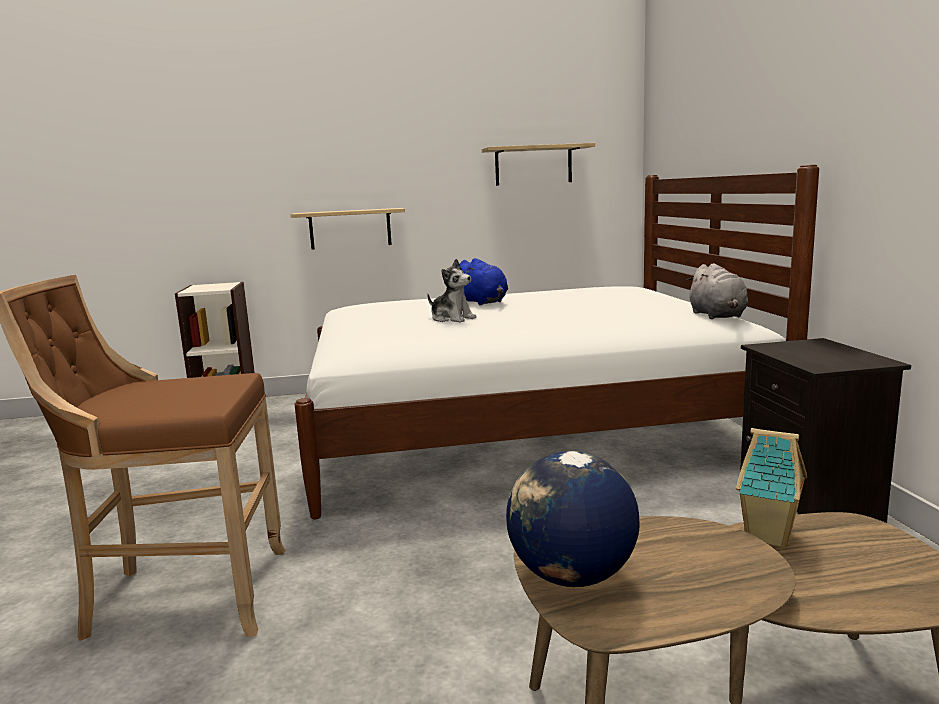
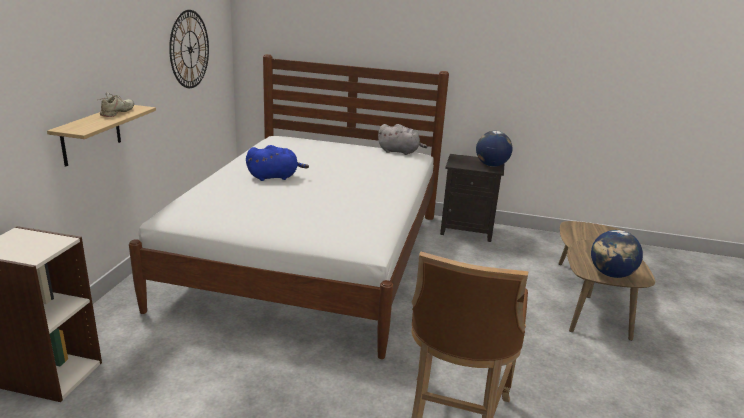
camera: 70 degrees left, 10 degrees up
plush toy [427,259,477,323] -> none
shelf [482,143,595,186] -> wall clock [169,10,209,88]
toy house [736,428,807,548] -> none
none -> beige shoe [99,92,134,117]
none -> globe [476,131,513,167]

